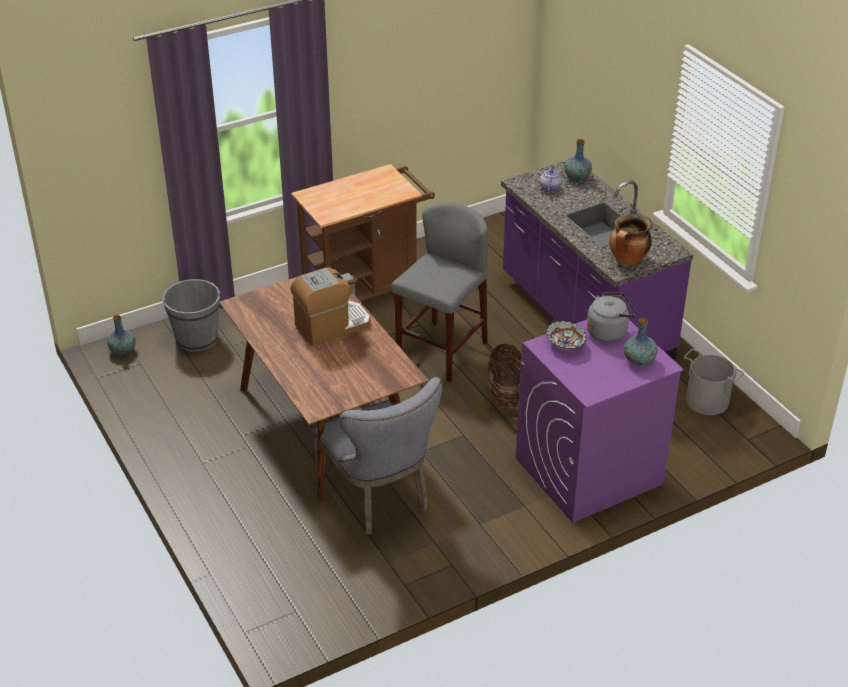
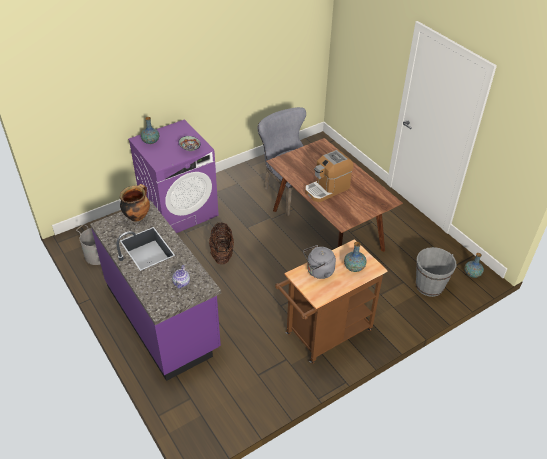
camera: 175 degrees right, 5 degrees up
grey stool [391,202,488,382] -> none
vase [564,139,592,181] -> vase moved to [344,242,367,272]
grey kettle [587,292,637,342] -> grey kettle moved to [303,245,336,279]

